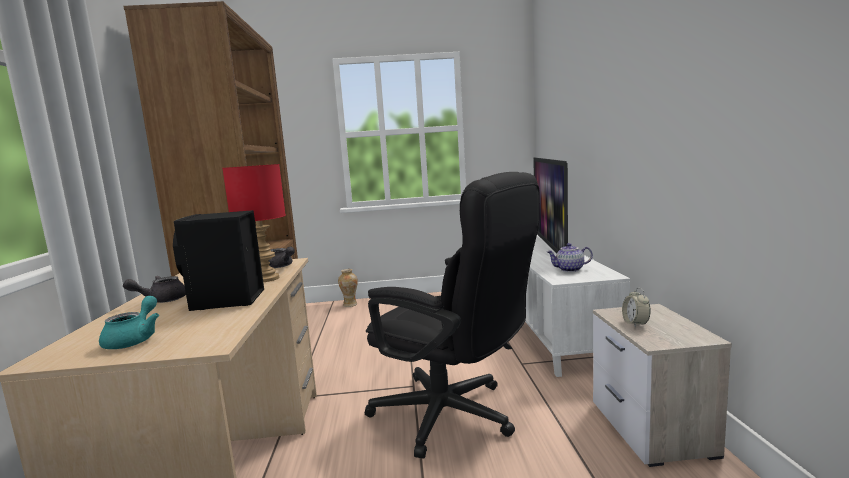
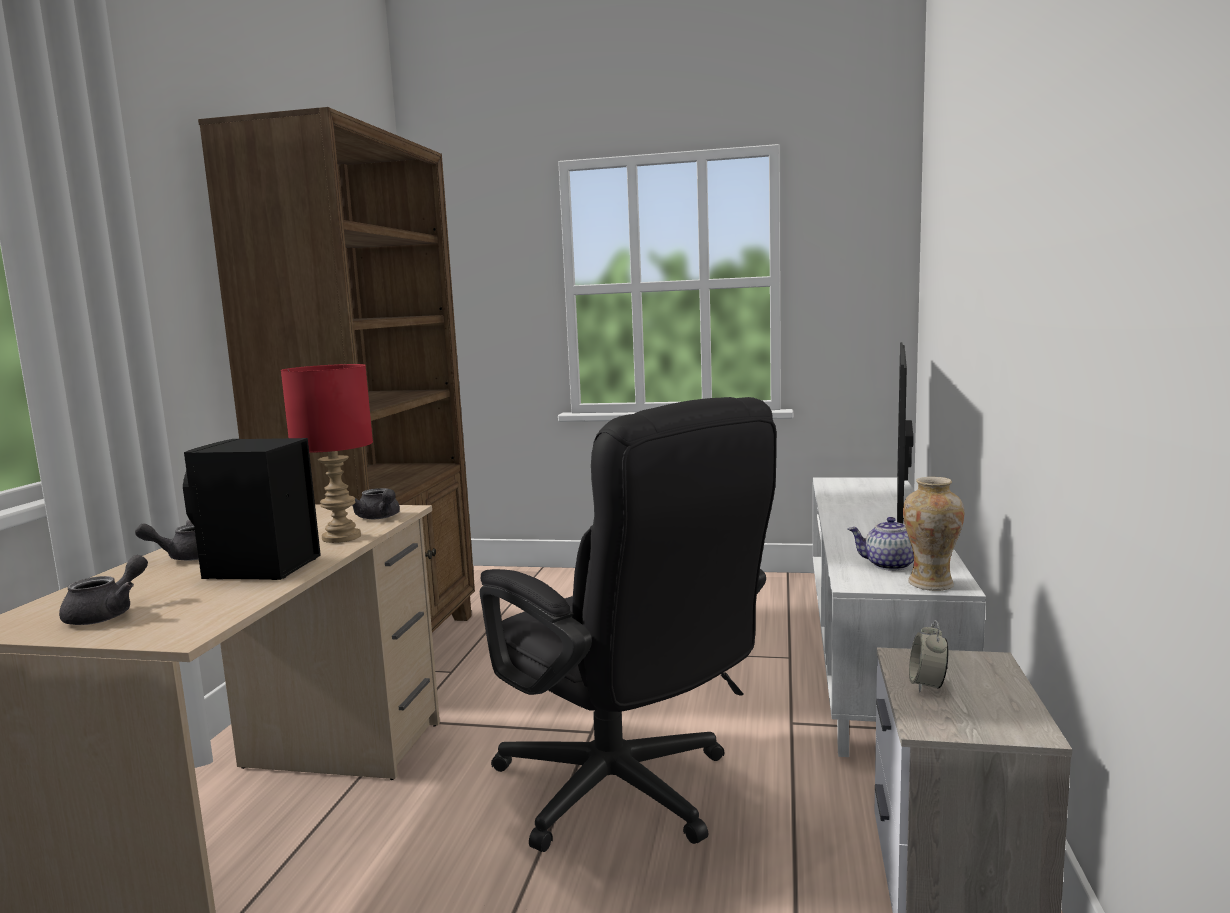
camera: 15 degrees right, 0 degrees up
turquoise teapot [99,296,159,349] -> grey teapot [59,555,148,625]
vase [338,269,358,307] -> vase moved to [903,477,964,591]

